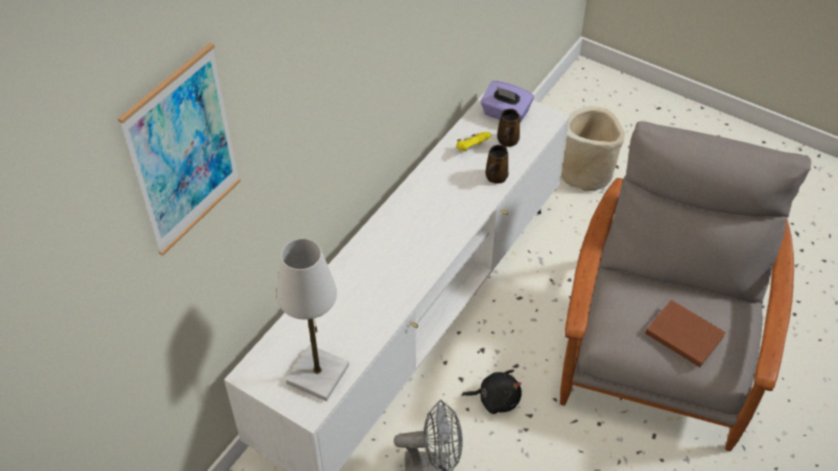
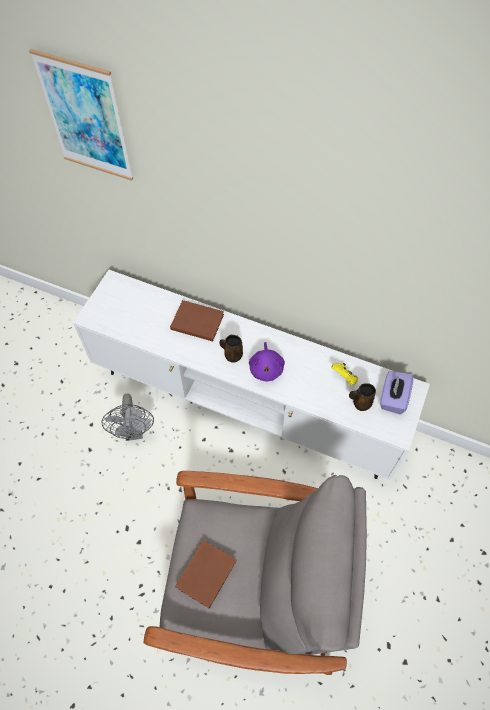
camera: 80 degrees right, 10 degrees up
white table lamp [277,239,349,401] -> none
black plush toy [461,369,522,414] -> none
brown mug [485,145,508,184] -> brown mug moved to [220,335,243,362]
beige planter [561,106,625,191] -> none
none -> brown book [170,300,224,341]
none -> purple plush toy [249,342,285,382]

